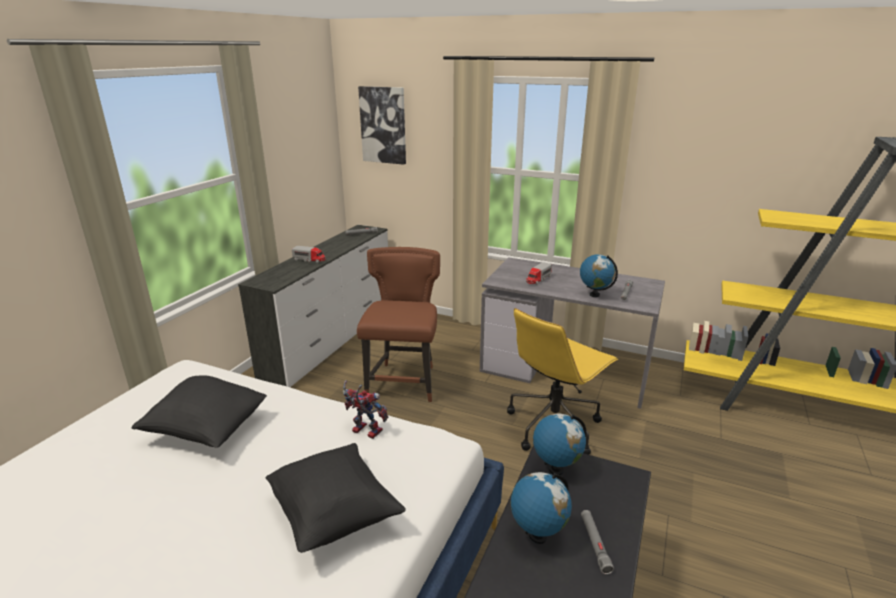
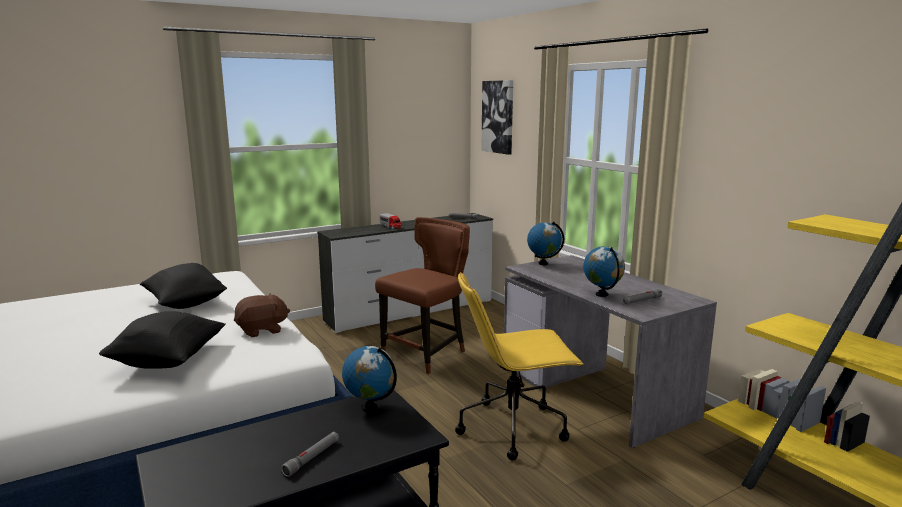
camera: 35 degrees right, 10 degrees down
toy robot [343,380,388,439] -> brown plush toy [234,294,290,337]
globe [511,472,572,544] -> globe moved to [527,222,564,265]
toy truck [526,262,552,285] -> none

